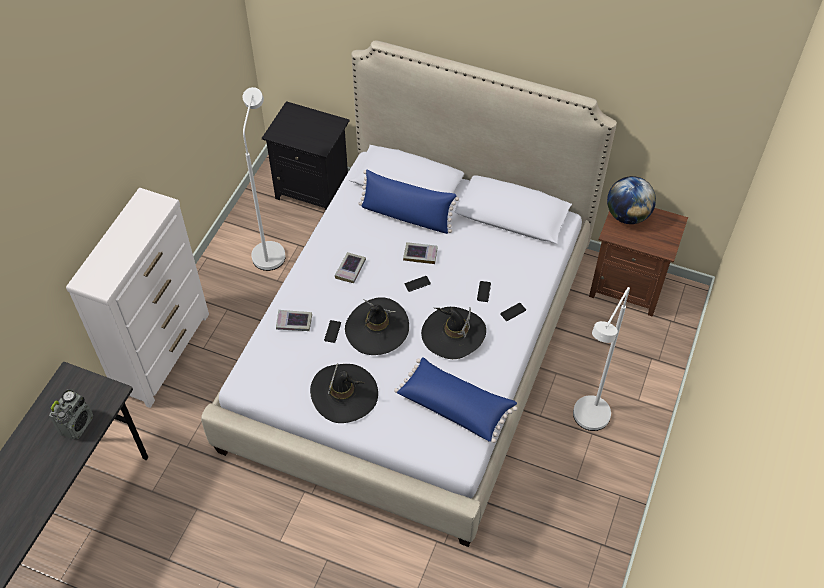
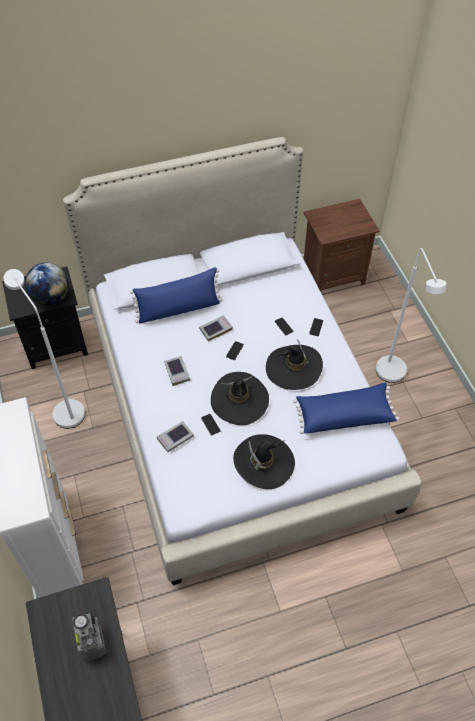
camera: 40 degrees left, 0 degrees up
globe [607,176,656,224] -> globe moved to [25,263,69,305]

